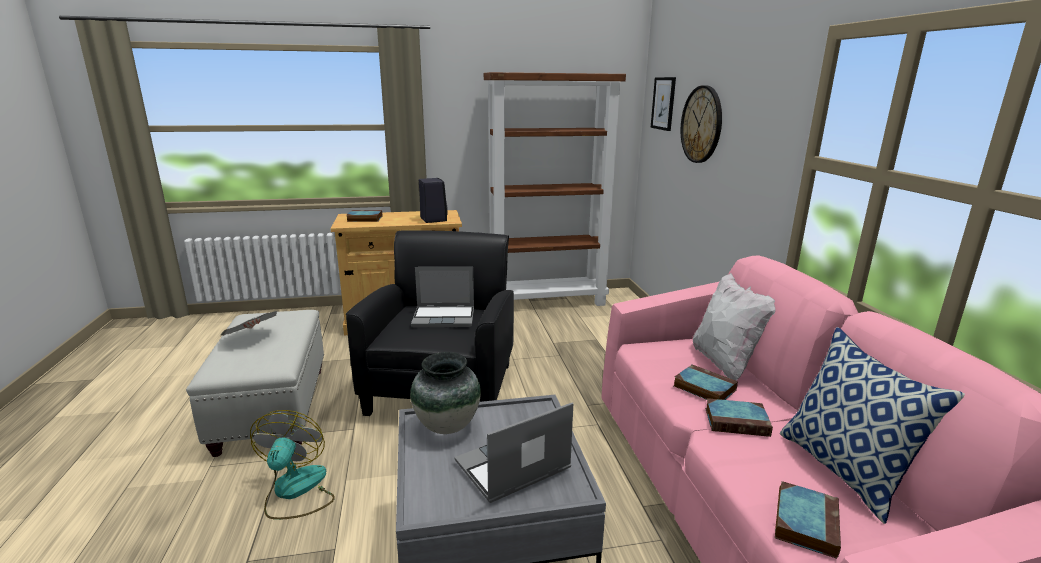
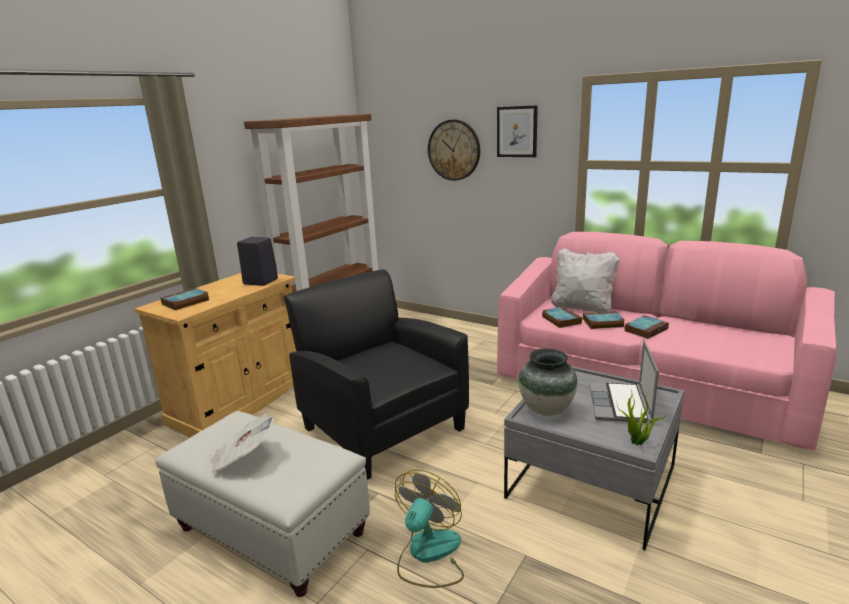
camera: 45 degrees left, 0 degrees up
fan [250,410,335,520] -> fan turned 75 degrees clockwise [395,470,464,588]
laptop [411,267,474,327] -> none
picture [650,77,676,131] -> picture moved to [497,105,538,157]
book [775,481,841,559] -> book moved to [542,307,582,328]
pillow [780,327,965,524] -> none
none -> potted plant [617,388,666,445]

